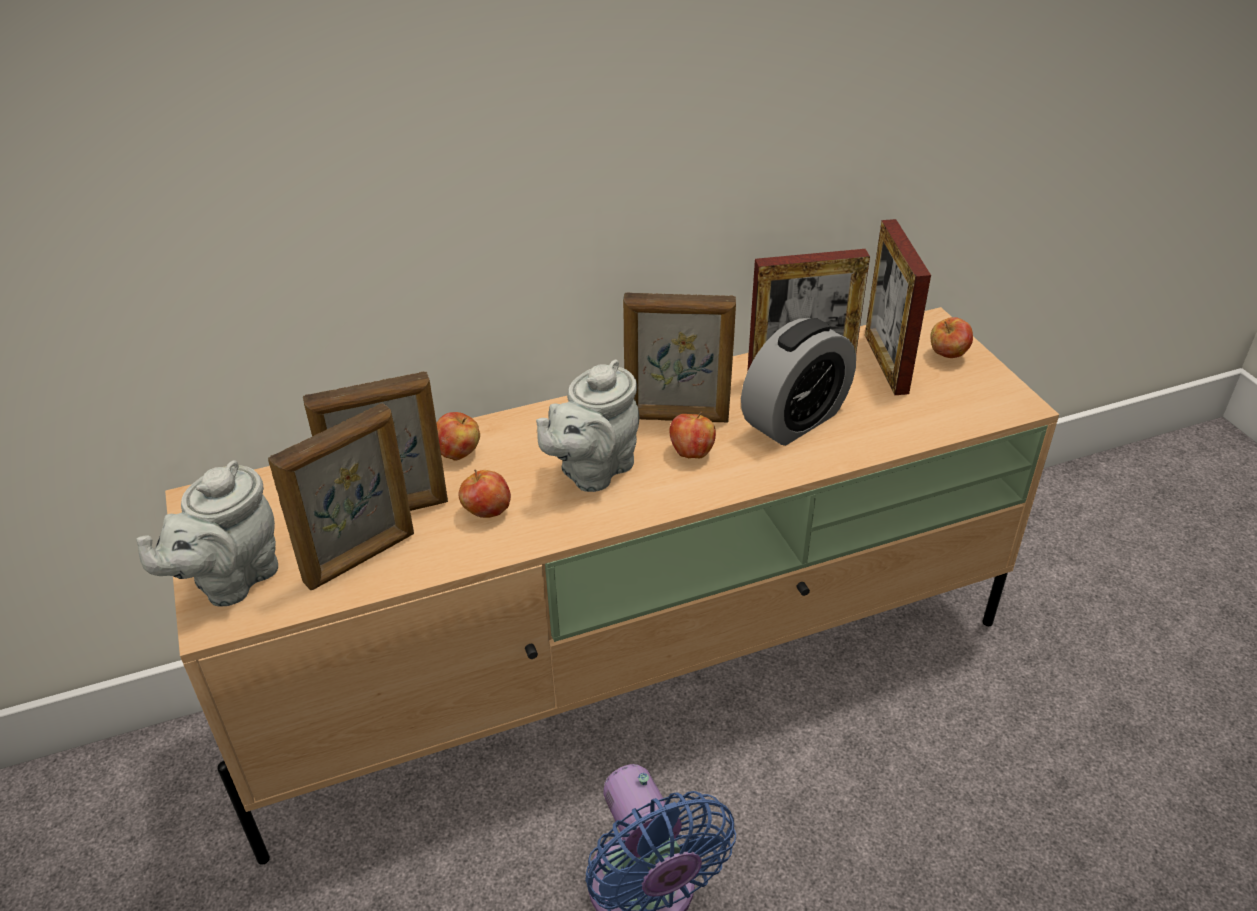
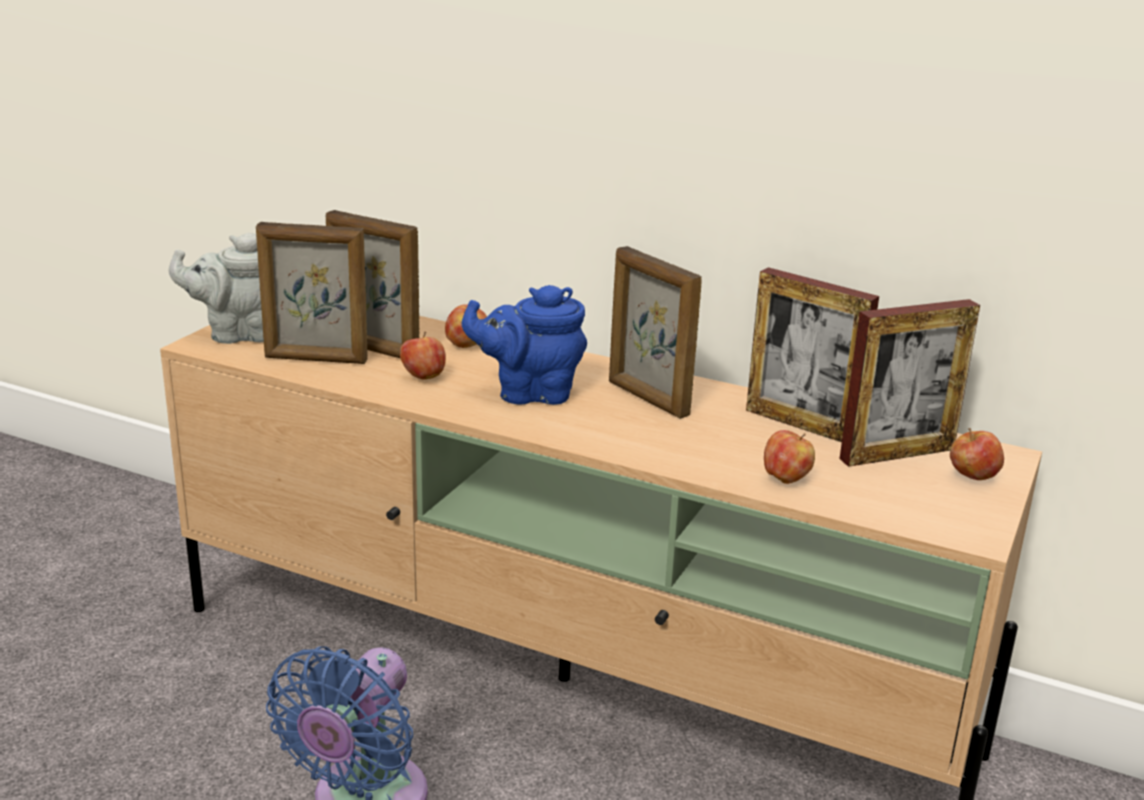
camera: 45 degrees right, 15 degrees down
grey teapot [536,360,639,492] -> blue teapot [462,285,587,405]
apple [669,412,716,458] -> apple moved to [764,430,815,484]
alarm clock [741,318,856,446] -> none
picture frame [865,219,931,395] -> picture frame turned 150 degrees counterclockwise [839,299,980,467]

